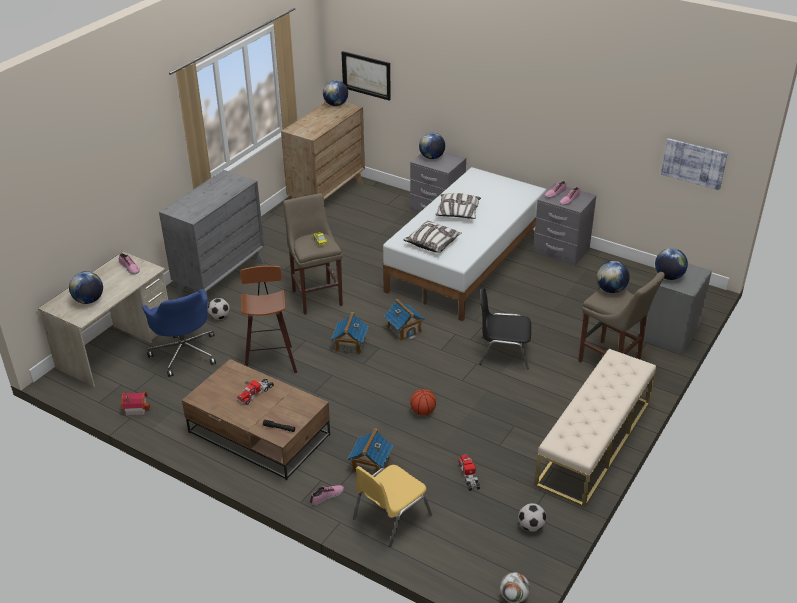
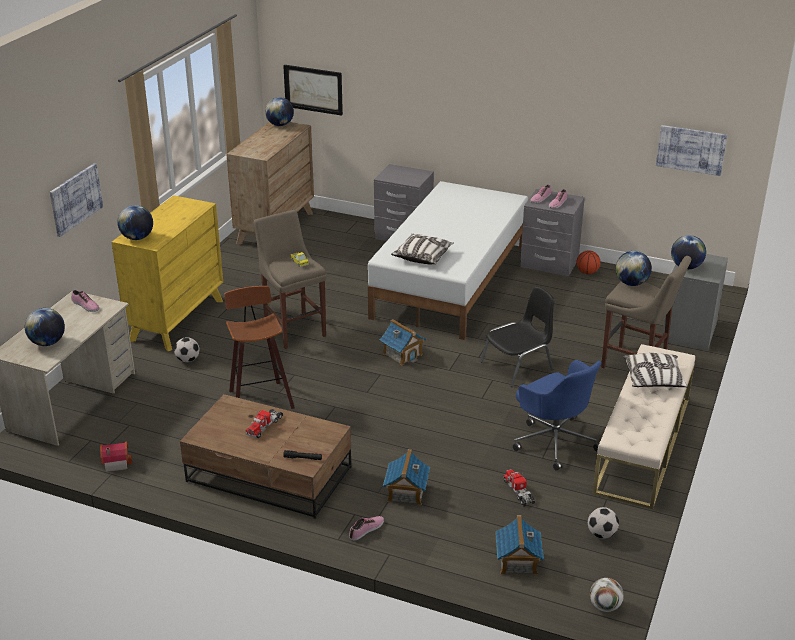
camera: 10 degrees left, 5 degrees down
blue office chair [142,289,216,377] -> blue office chair moved to [513,360,602,471]
grey dresser [159,170,264,307] -> yellow dresser [112,195,223,351]
toy house [331,312,369,355] -> toy house moved to [495,515,544,575]
yellow chair [353,465,432,547] -> none
basketball [410,389,436,415] -> basketball moved to [576,250,601,274]
globe [419,133,445,159] -> globe moved to [117,205,153,240]
pillow [435,193,481,219] -> pillow moved to [623,353,688,387]
black chair [479,288,531,369] -> black chair turned 150 degrees clockwise [480,287,554,387]
none -> picture [50,163,103,237]

